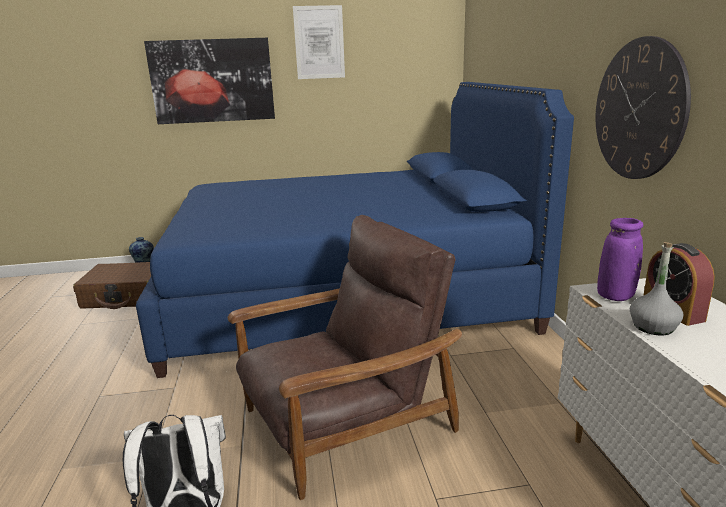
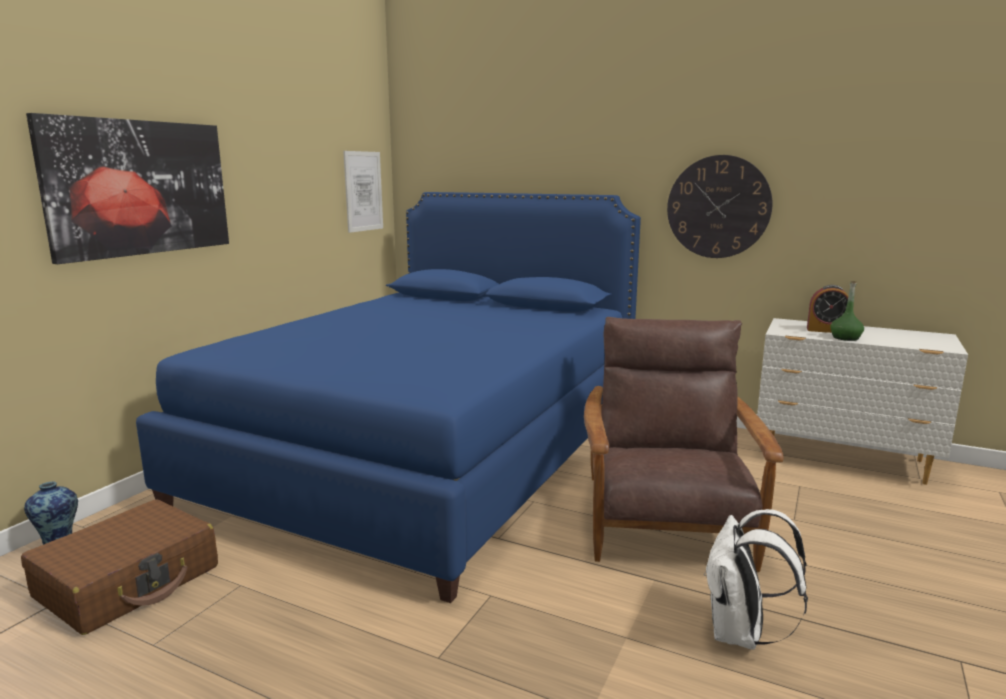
camera: 55 degrees left, 5 degrees down
picture [293,5,345,79] -> picture moved to [343,151,383,233]
purple vase [597,218,643,301] -> none
grey bottle [630,242,683,335] -> green bottle [830,281,864,341]

